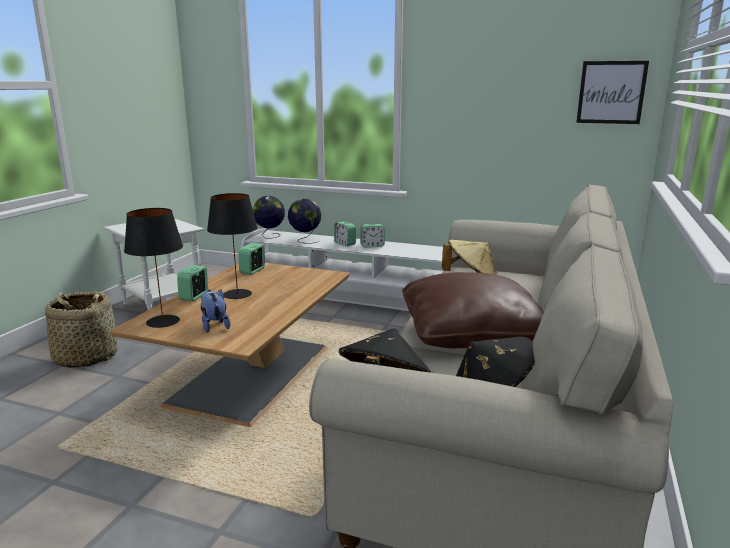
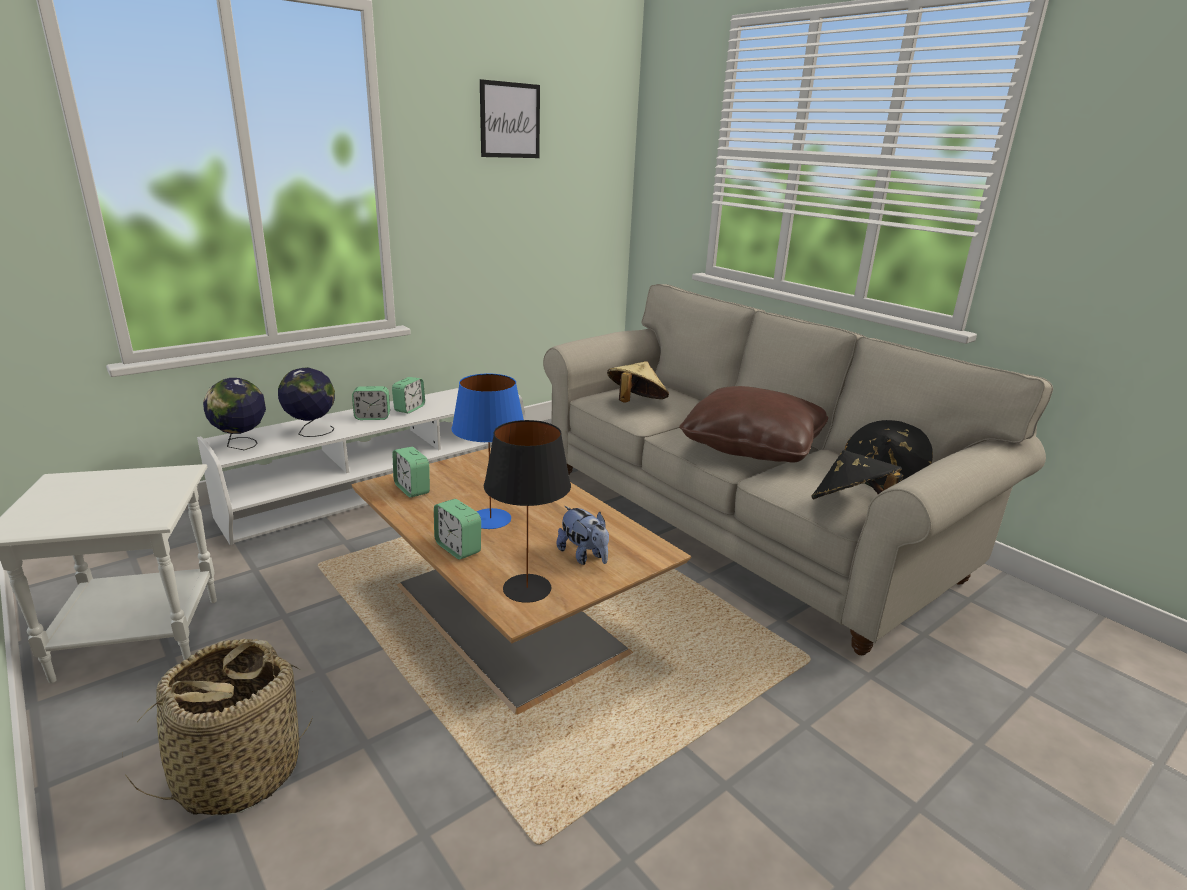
camera: 60 degrees left, 5 degrees up
plush toy [201,289,231,333] -> plush toy turned 135 degrees counterclockwise [557,506,609,565]
black table lamp [207,193,257,299] -> blue table lamp [451,374,524,529]
picture [576,61,649,124] -> picture moved to [480,79,540,158]

